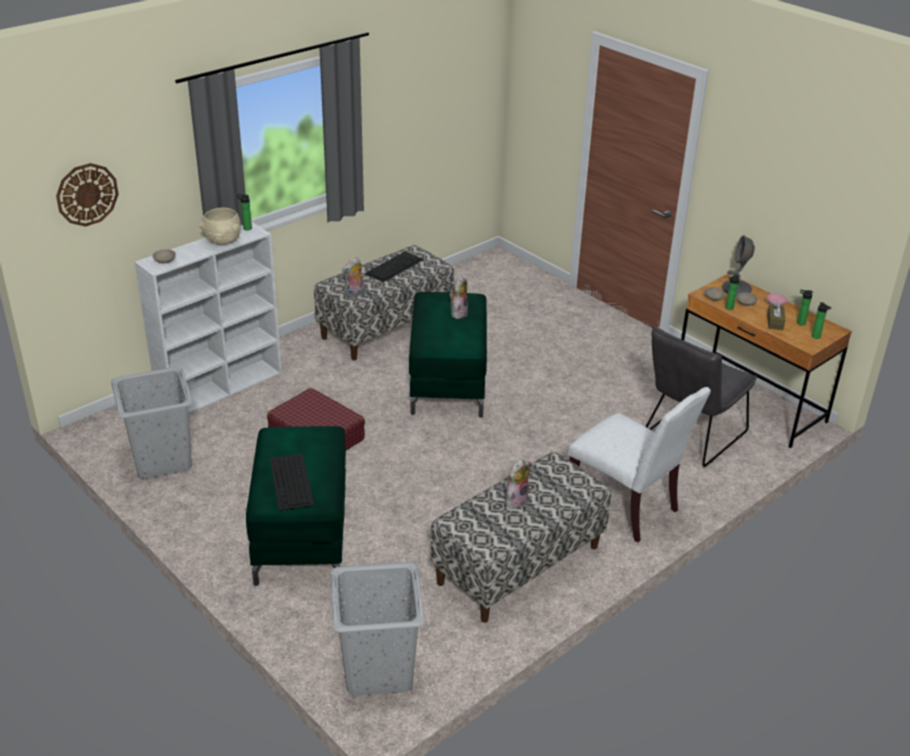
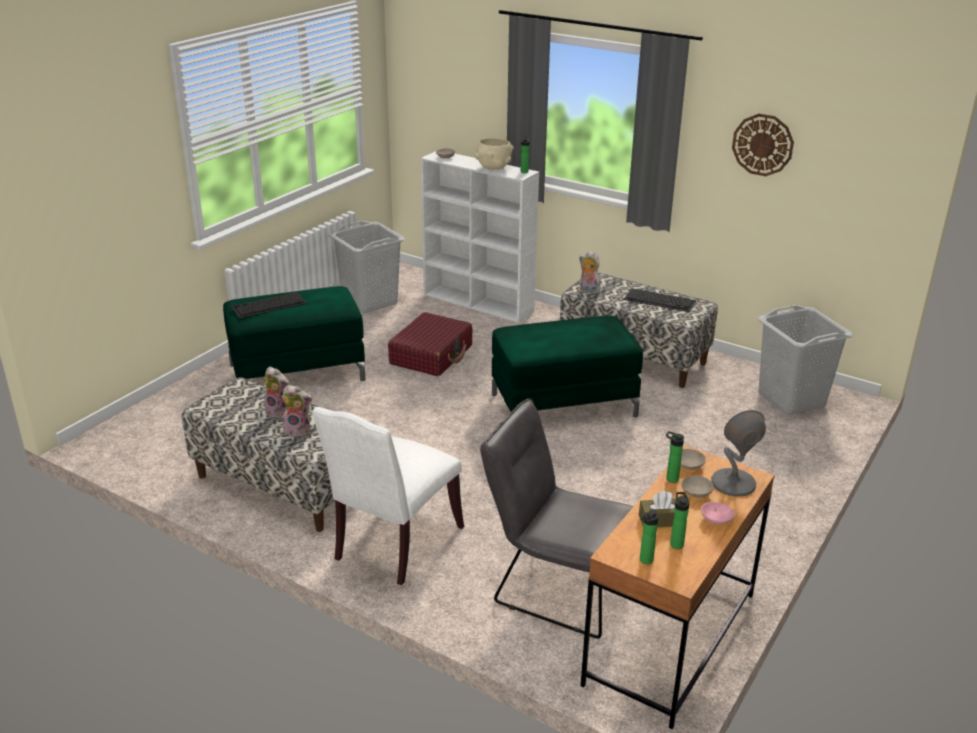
camera: 75 degrees right, 5 degrees down
wall clock [56,163,119,227] -> wall clock moved to [732,114,794,176]
grey laundry basket [331,562,425,696] -> grey laundry basket moved to [758,305,854,415]
plush toy [450,276,468,319] -> plush toy moved to [282,385,312,438]

